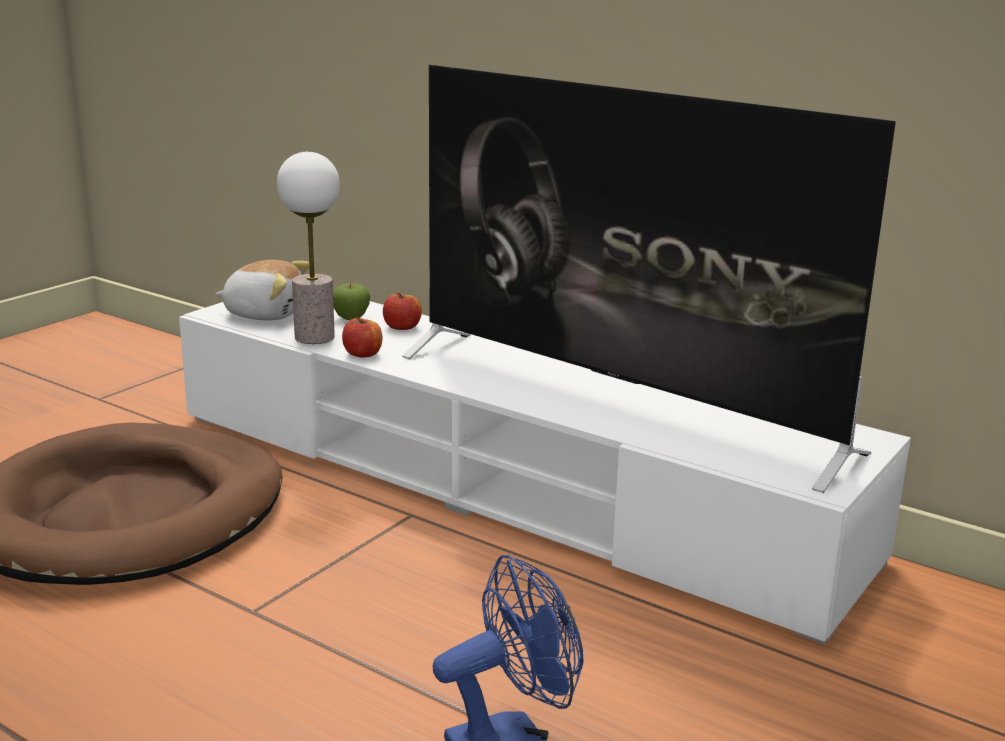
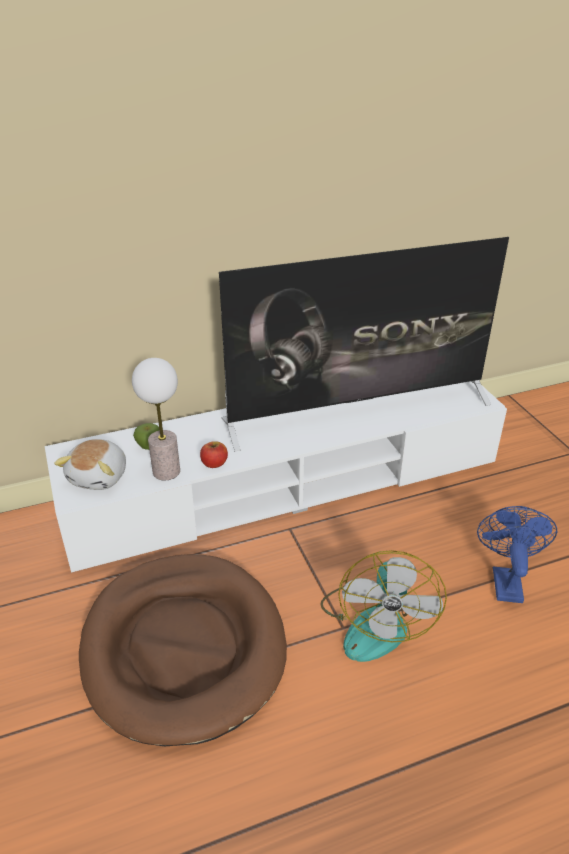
camera: 55 degrees left, 15 degrees up
plush toy [216,260,310,321] -> plush toy turned 150 degrees clockwise [54,439,126,490]
apple [383,293,422,330] -> none
none -> fan [320,550,447,662]

